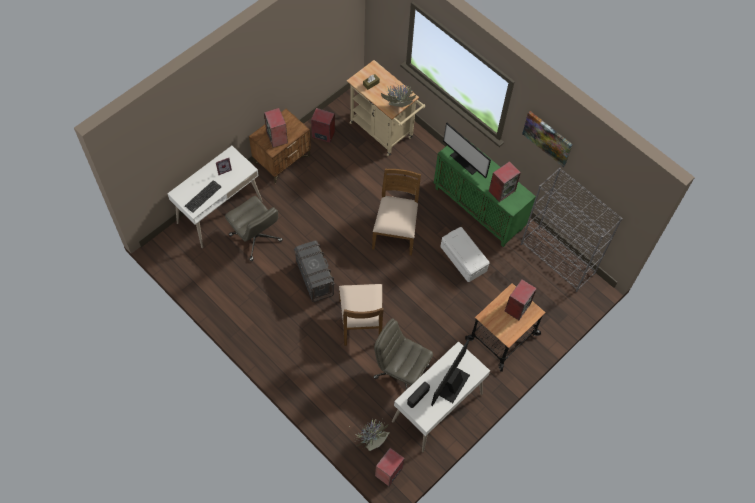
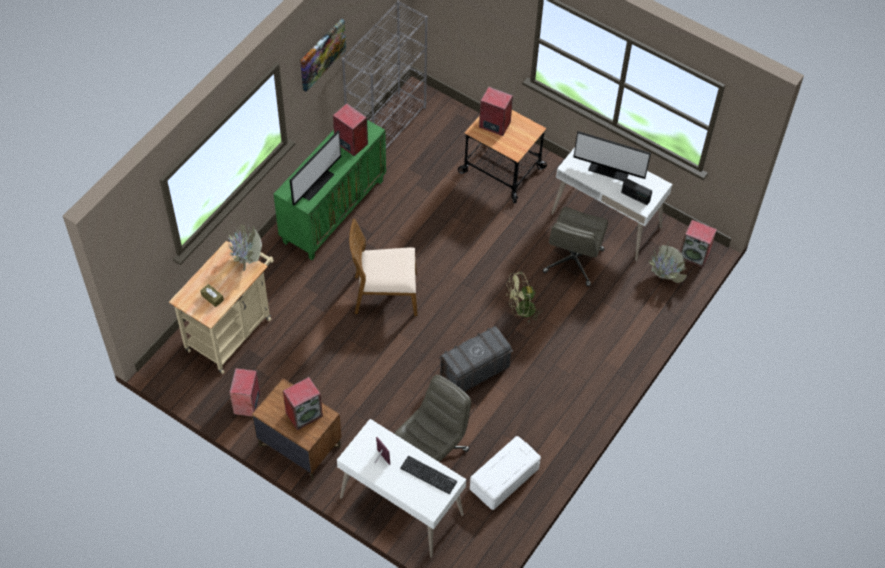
camera: 100 degrees left, 5 degrees down
brown chair [339,284,383,346] -> green fan [506,272,541,324]
white storage box [440,227,490,282] -> white storage box moved to [470,436,541,510]

